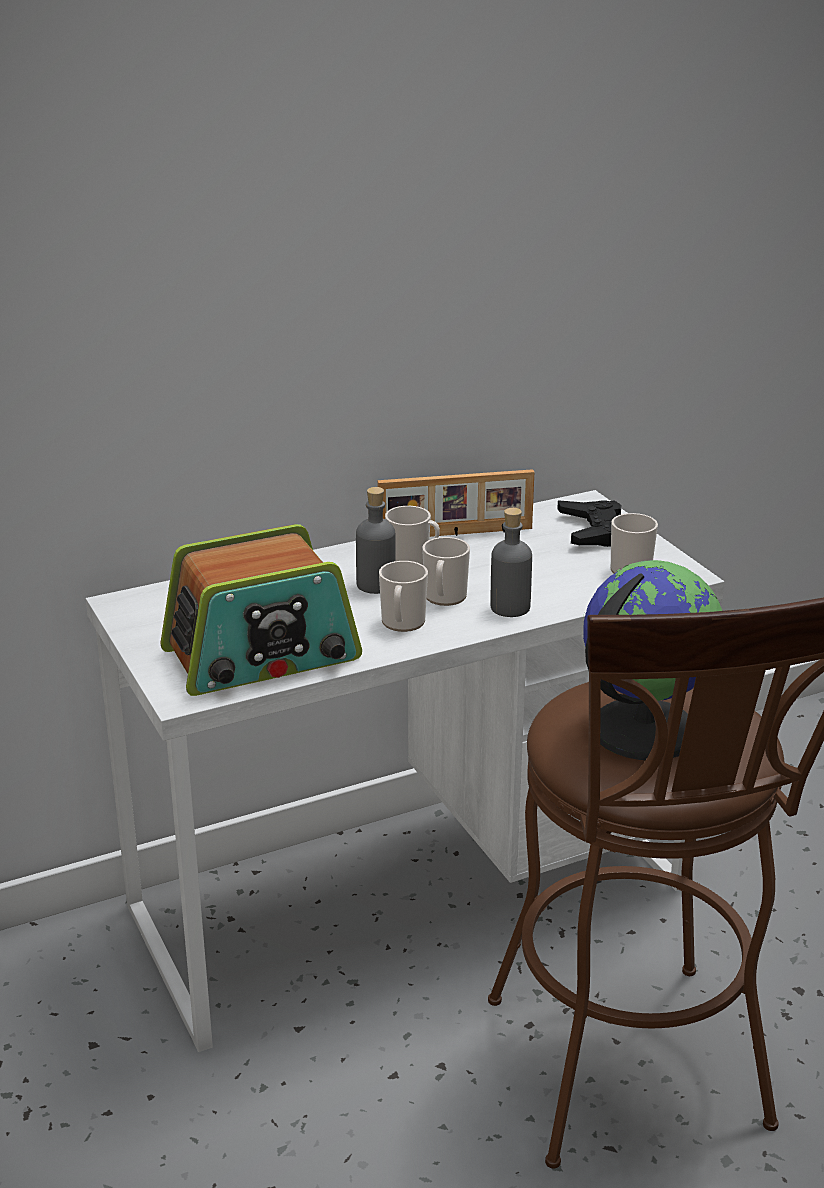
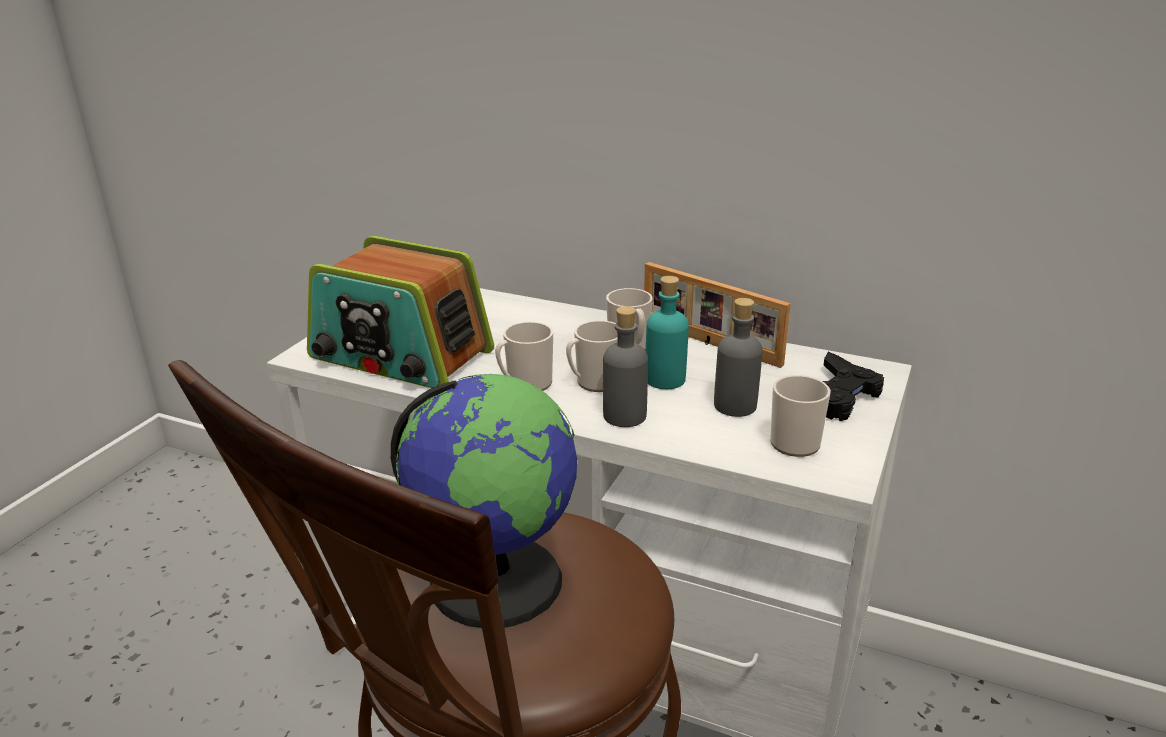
camera: 50 degrees right, 0 degrees up
grey bottle [356,487,396,594] -> grey bottle moved to [714,298,763,417]
none -> turquoise bottle [646,276,689,389]

